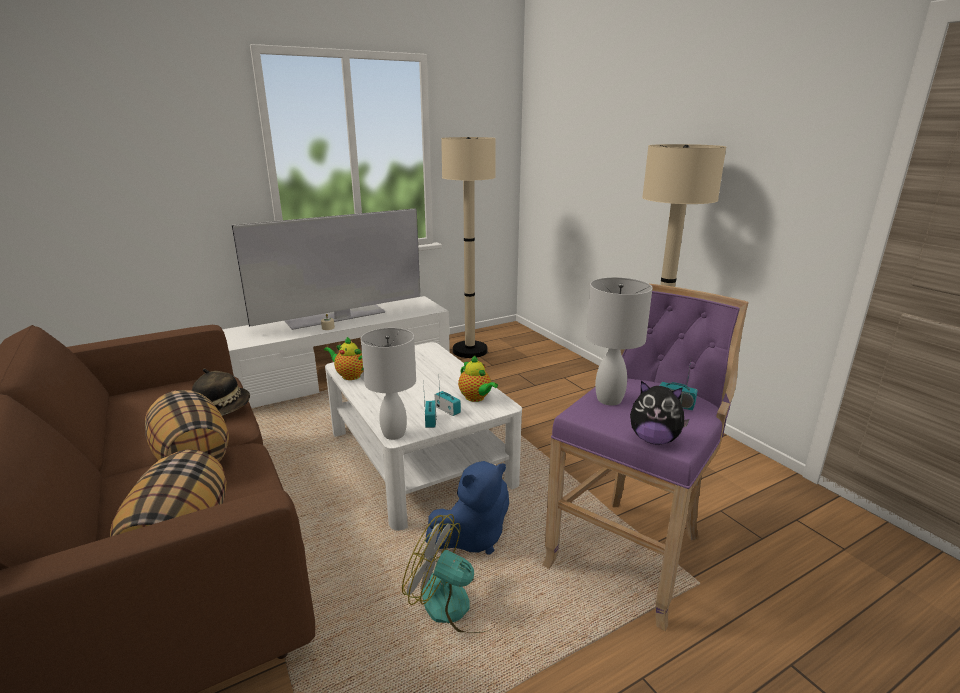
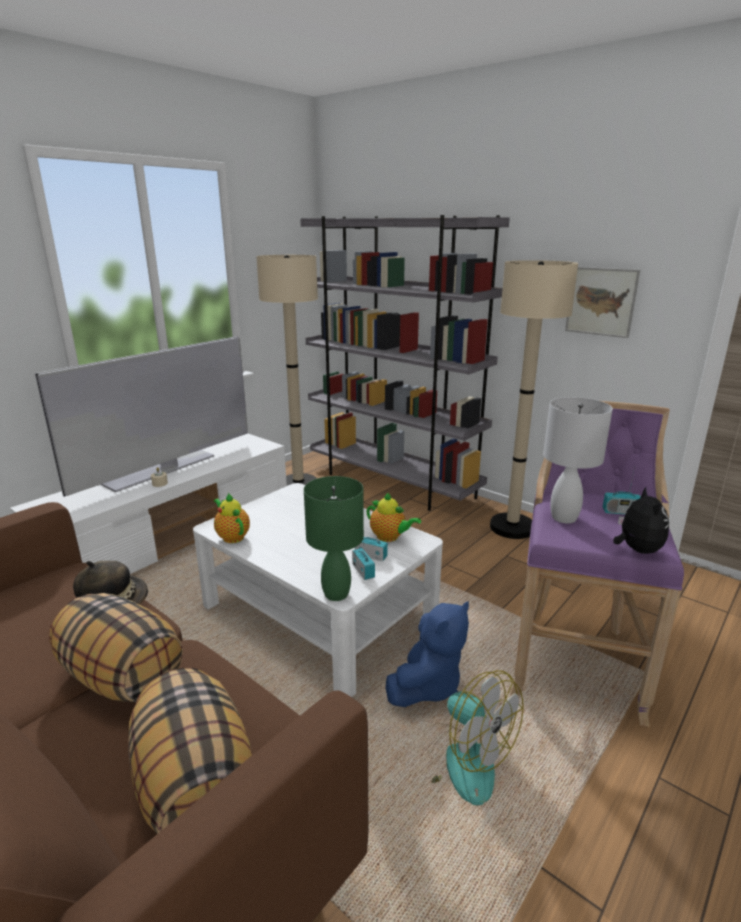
camera: 20 degrees left, 0 degrees up
teapot [324,337,363,380] -> teapot turned 45 degrees clockwise [214,493,250,543]
white table lamp [361,328,416,440] -> green table lamp [304,476,364,601]
fan [402,514,491,633] -> fan turned 135 degrees counterclockwise [427,670,524,805]
plush toy [630,381,689,445] -> plush toy turned 90 degrees counterclockwise [613,487,669,554]
none -> grey bookcase [300,215,510,511]
none -> picture [565,267,640,338]

